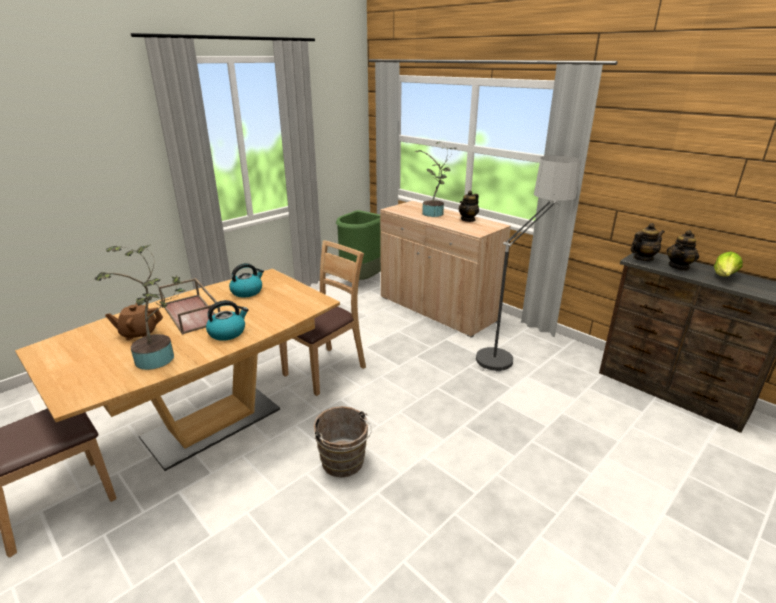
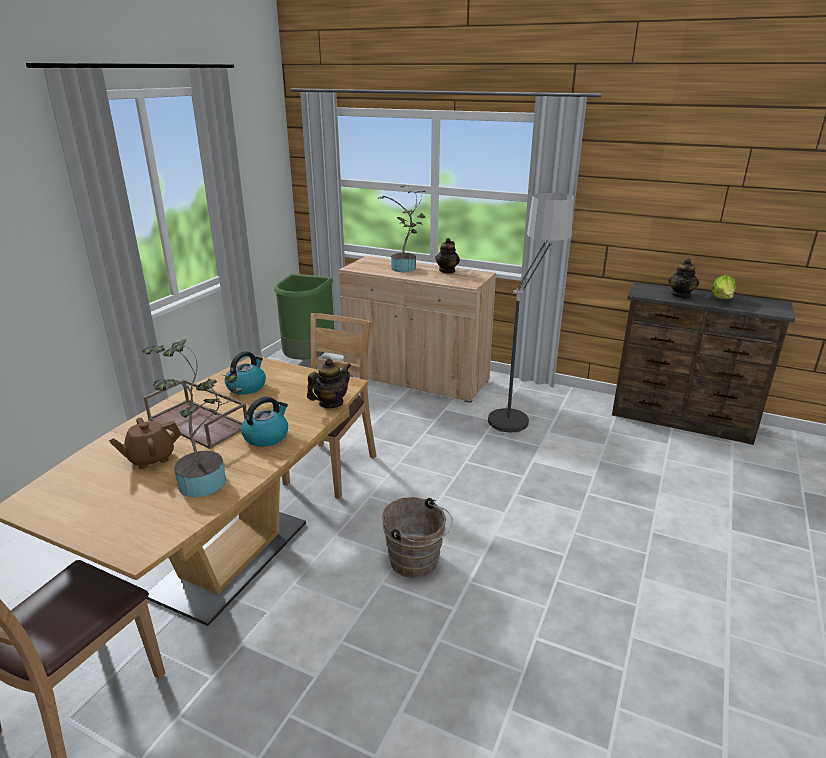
camera: 20 degrees left, 0 degrees up
teapot [631,223,665,261] -> teapot moved to [307,358,351,408]

